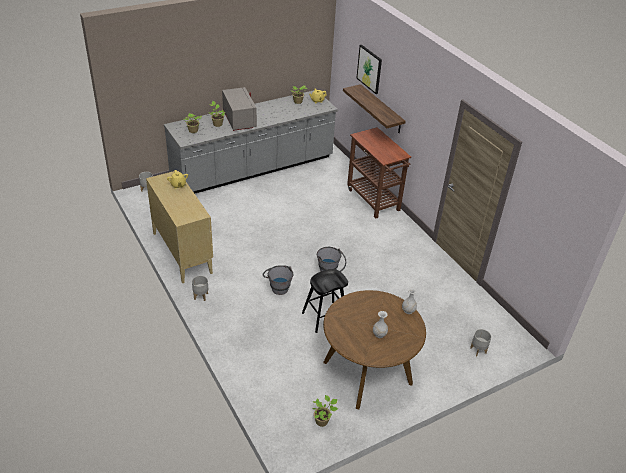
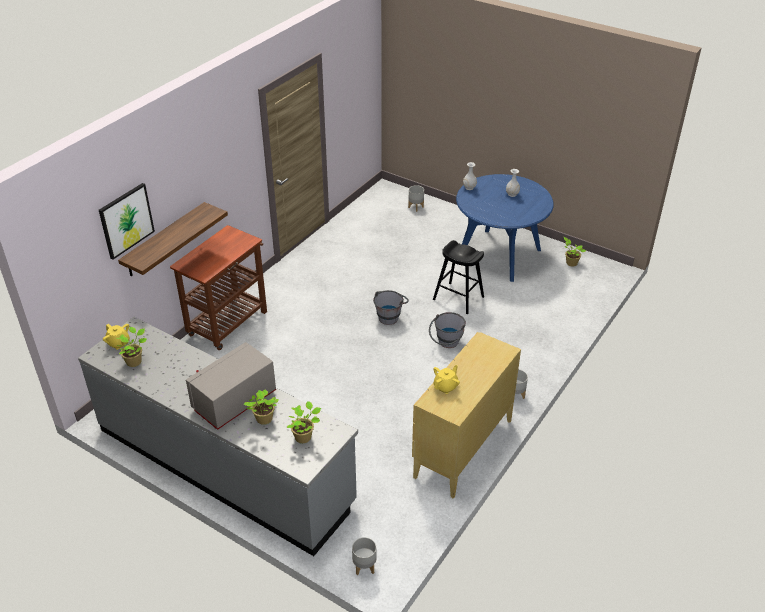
camera: 115 degrees left, 0 degrees up
brown dining table [323,290,426,409] -> blue dining table [456,174,554,282]

